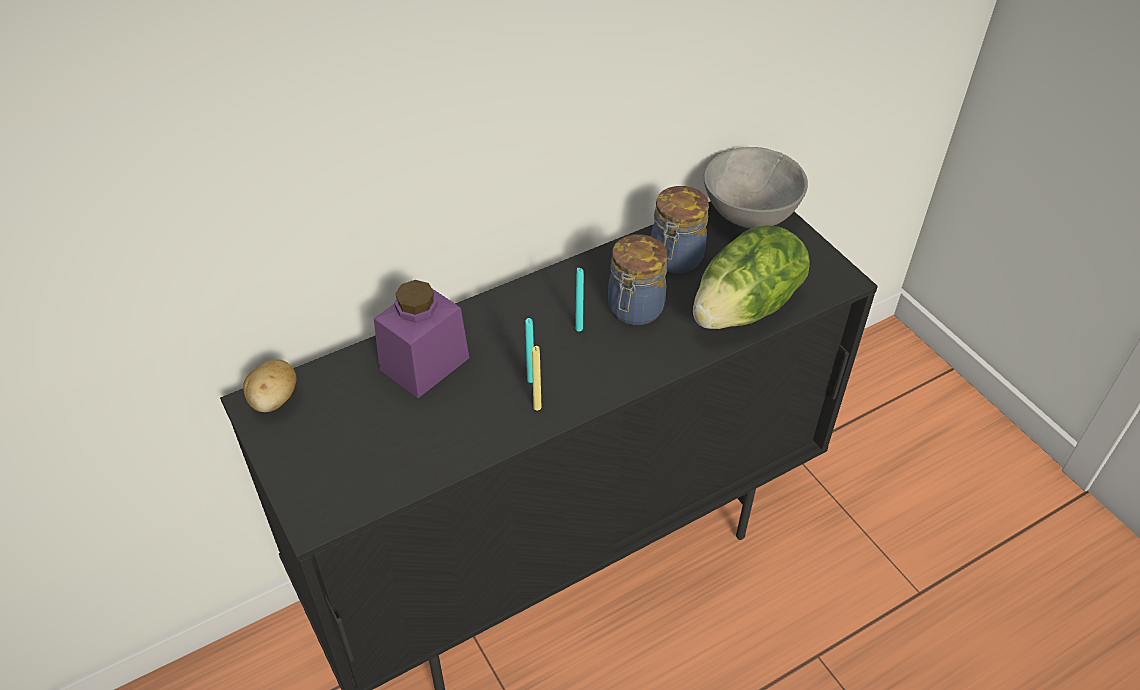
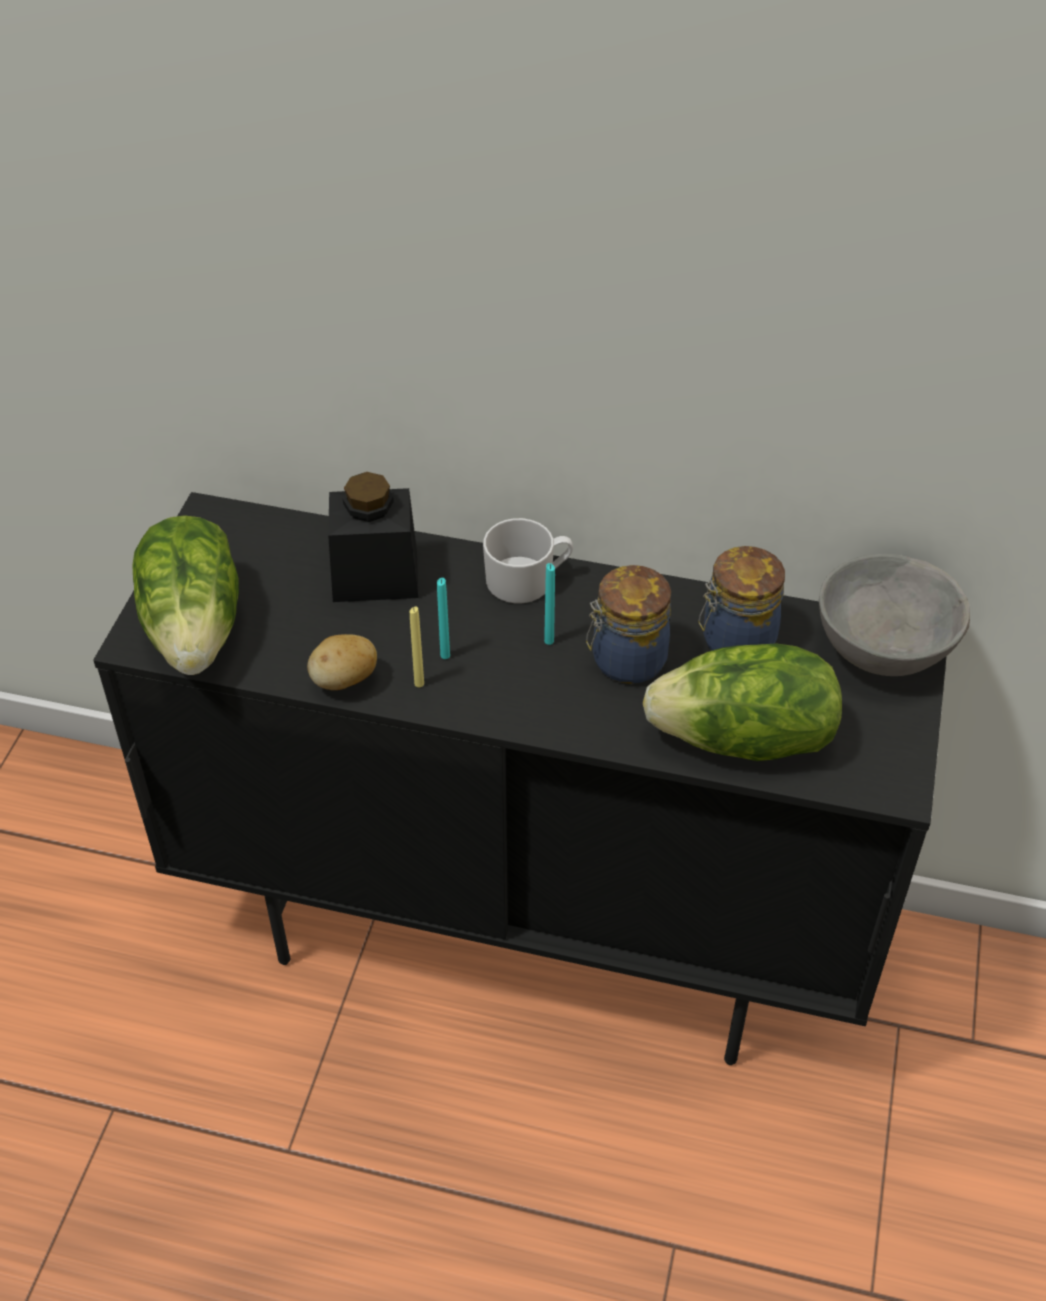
camera: 45 degrees right, 0 degrees up
potato [243,359,297,412] -> potato moved to [307,634,377,690]
purple jar [374,280,469,398] -> black jar [328,472,419,602]
none -> lettuce [132,515,239,675]
none -> white mug [483,518,573,603]

